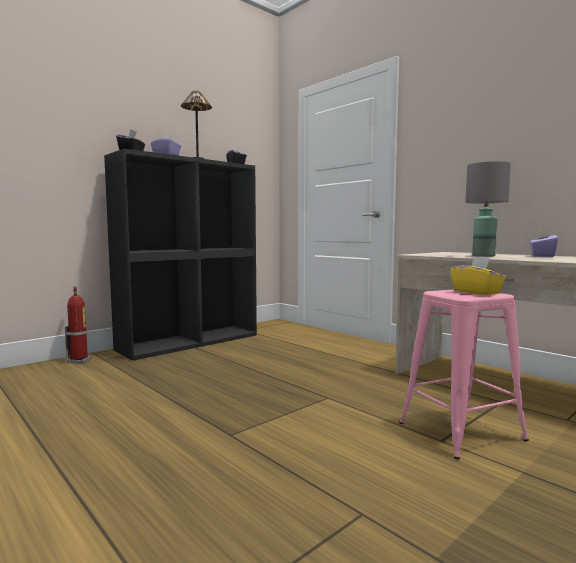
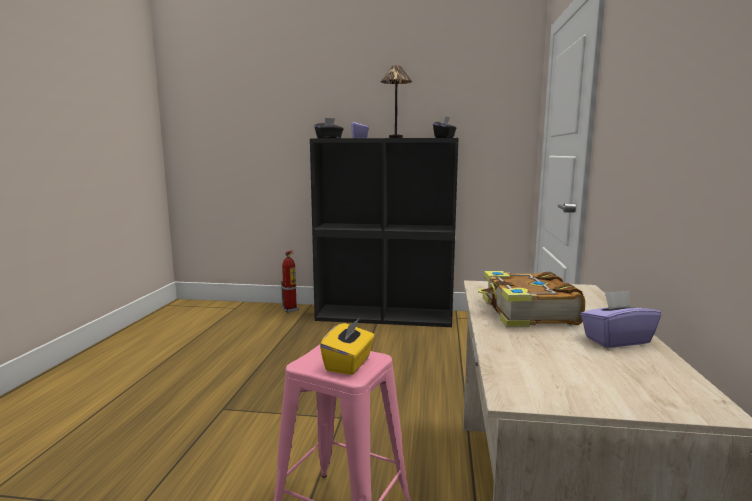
camera: 50 degrees right, 5 degrees up
grey table lamp [466,161,511,257] -> book [478,271,585,327]

